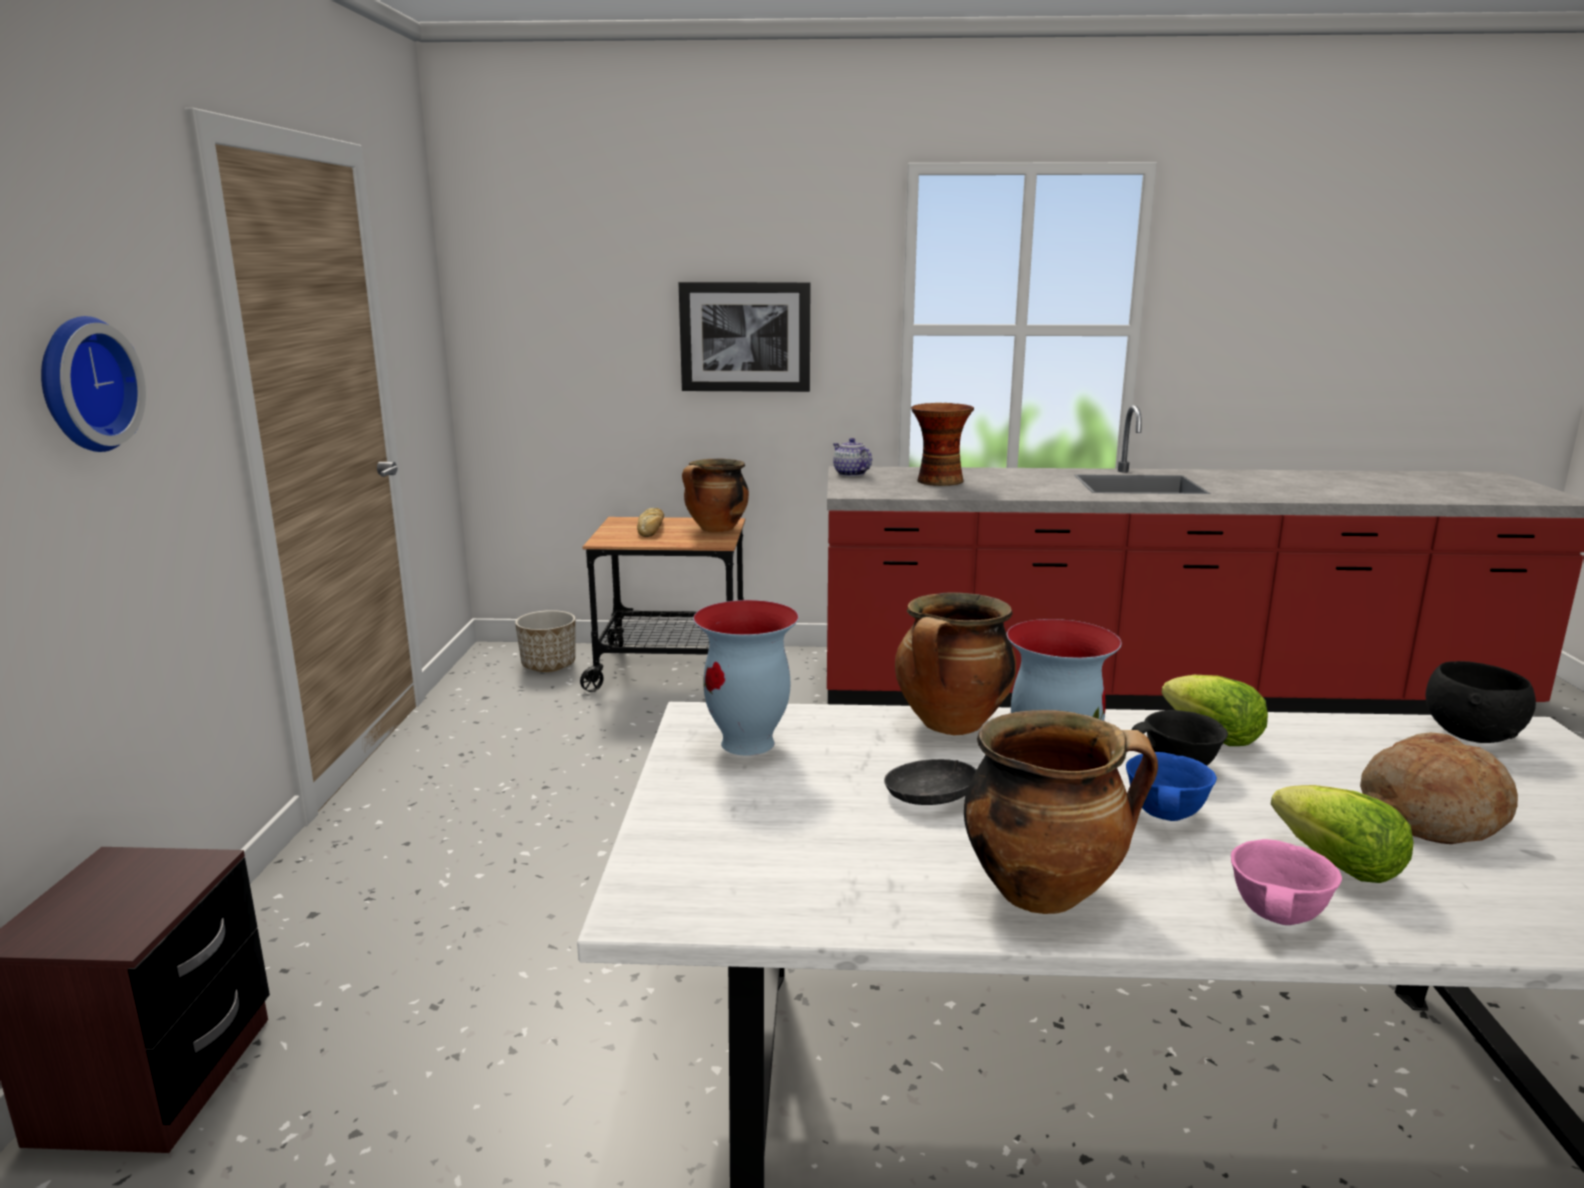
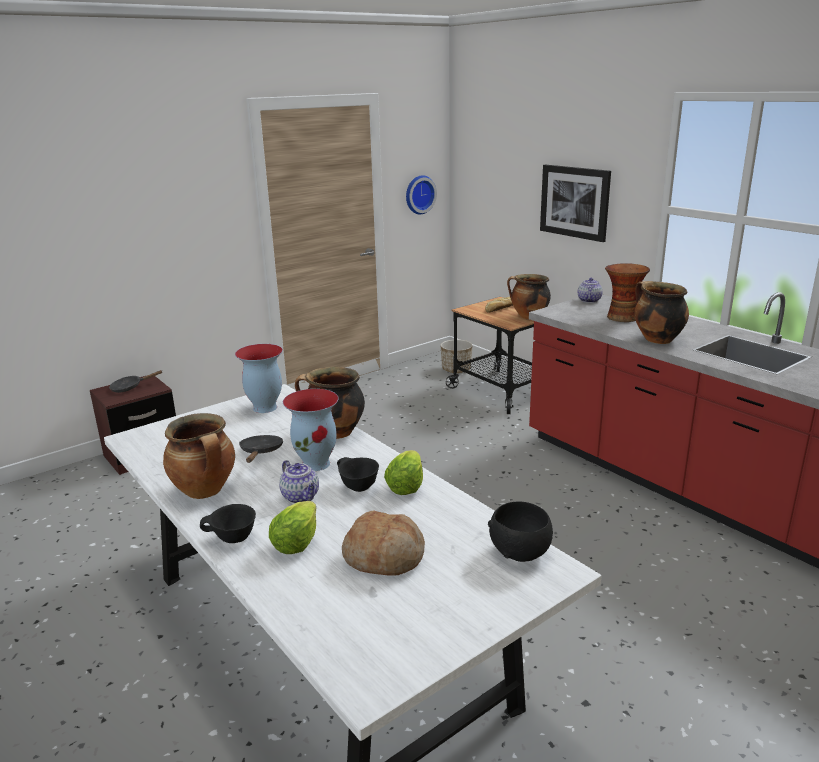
camera: 50 degrees right, 5 degrees up
wall clock [41,316,146,452] -> wall clock moved to [406,175,437,215]
blue bowl [1126,752,1217,821] -> teapot [279,460,319,503]
pink bowl [1231,839,1342,925] -> black bowl [200,504,256,543]
none -> black frying pan [109,370,162,393]
none -> cooking pot [634,281,689,344]

